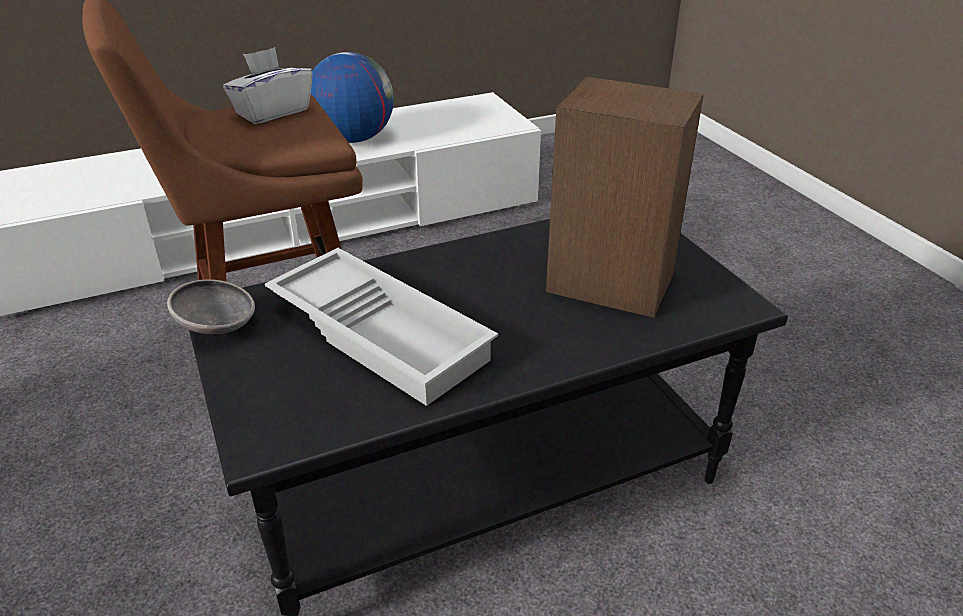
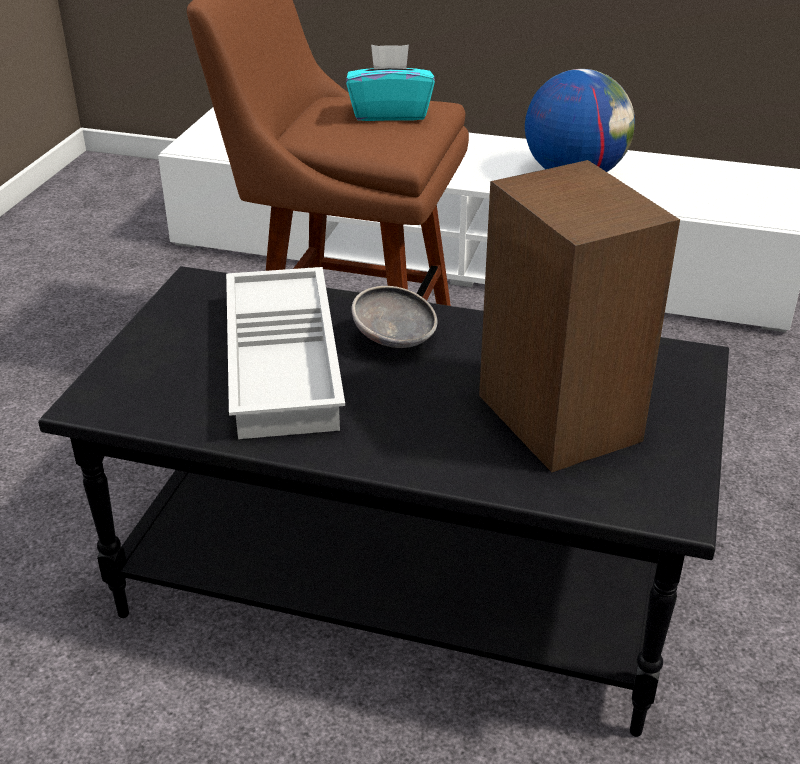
camera: 40 degrees right, 0 degrees up
grey bowl [167,279,255,334] -> grey bowl moved to [352,286,437,348]
white tissue box [223,47,313,124] -> turquoise tissue box [346,45,435,121]

